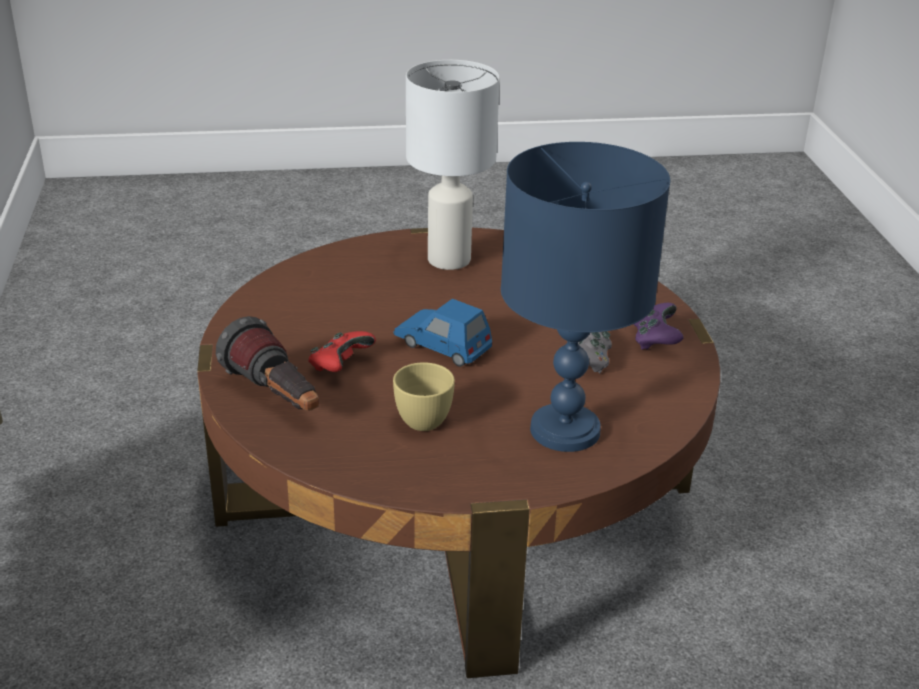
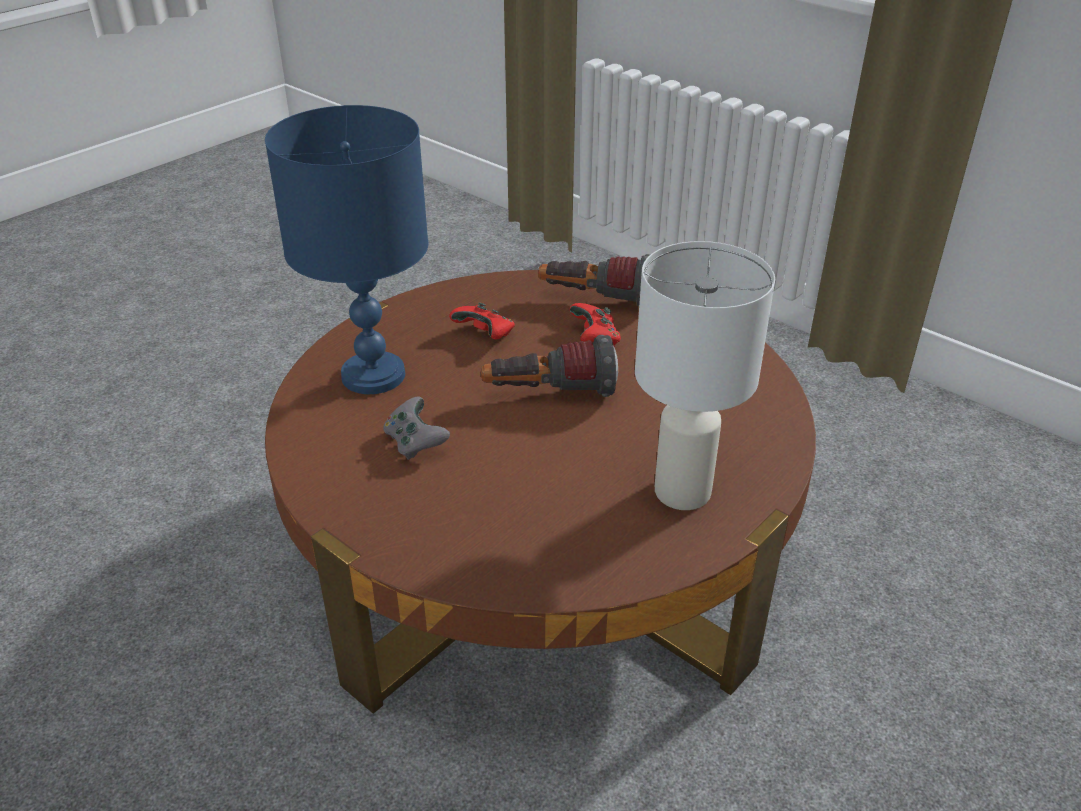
camera: 140 degrees right, 5 degrees up
blue toy car [393,299,492,367] -> flashlight [481,335,618,397]
yellow cup [393,362,455,431] -> red game controller [449,302,515,340]
purple game controller [633,303,683,349] -> none

